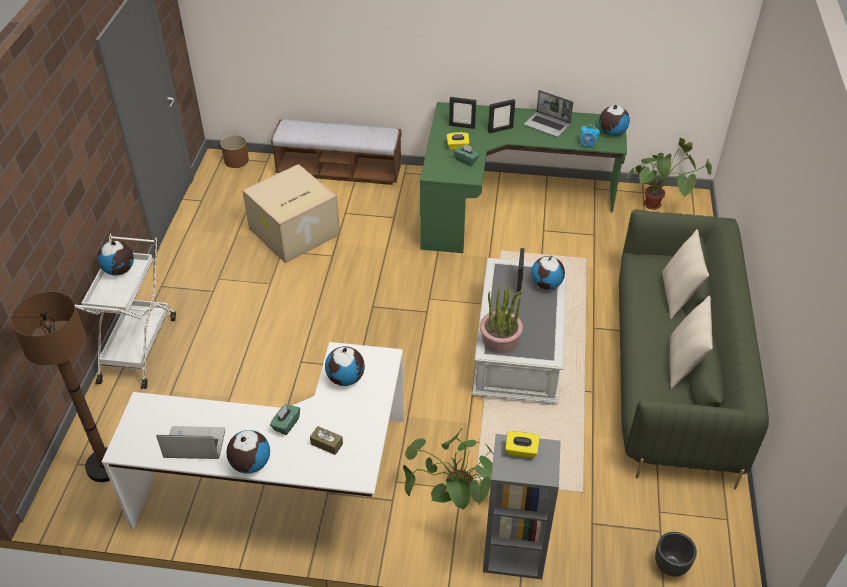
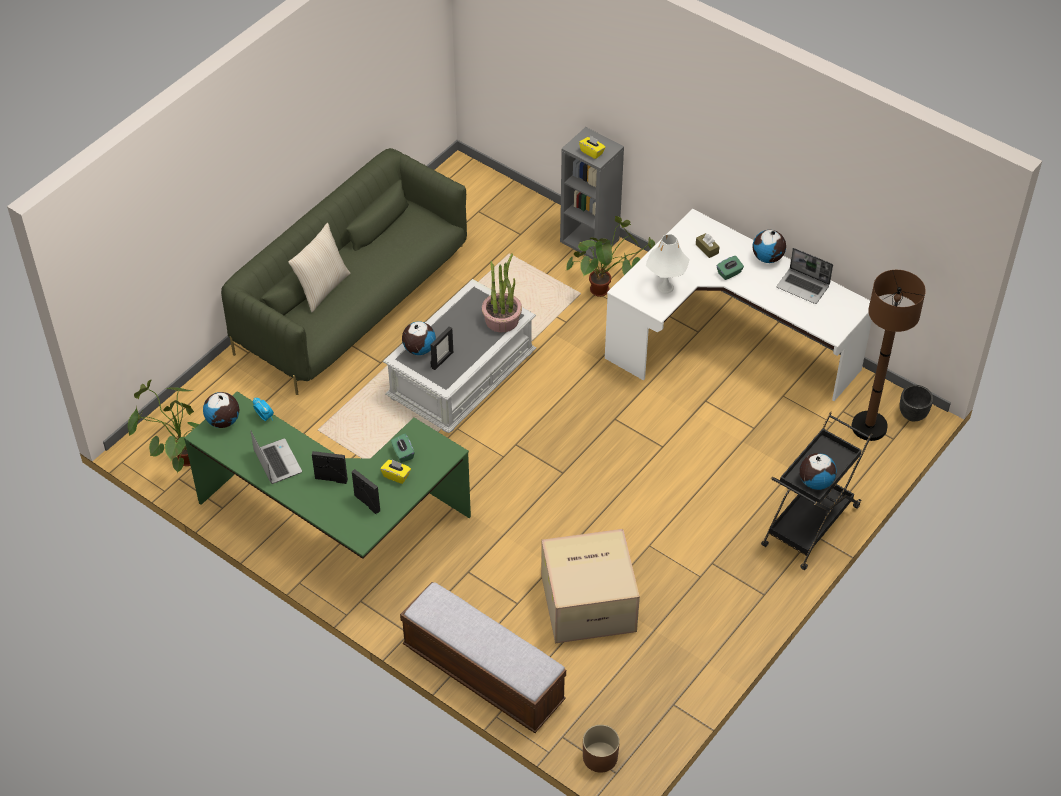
camera: 150 degrees left, 5 degrees up
white cart [75,233,176,389] -> black cart [761,412,872,570]
globe [325,346,365,386] -> white table lamp [646,234,690,293]
black planter [655,532,697,577] -> black planter moved to [900,385,933,421]
beige pillow [670,296,713,389] -> none

